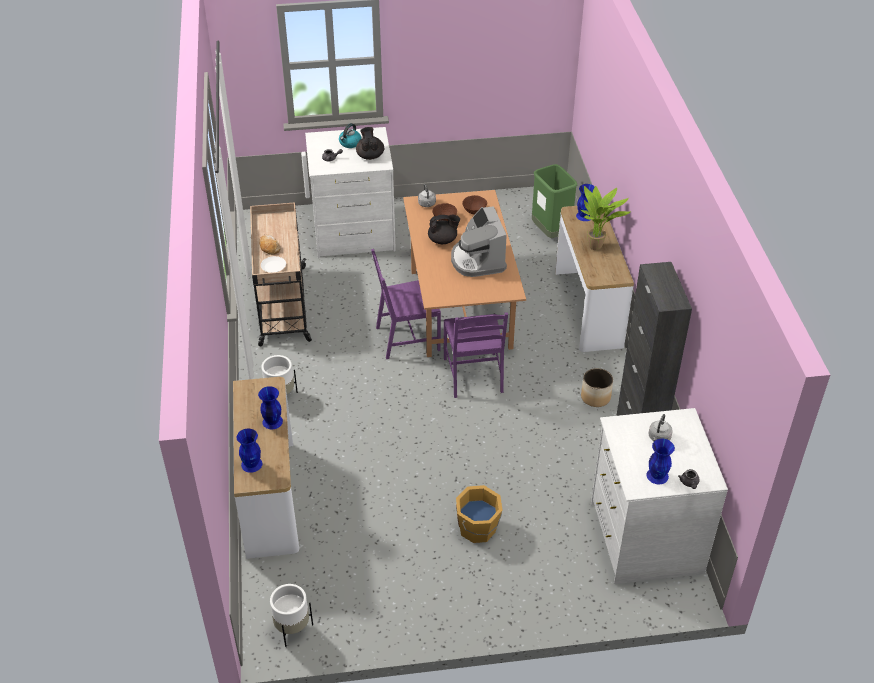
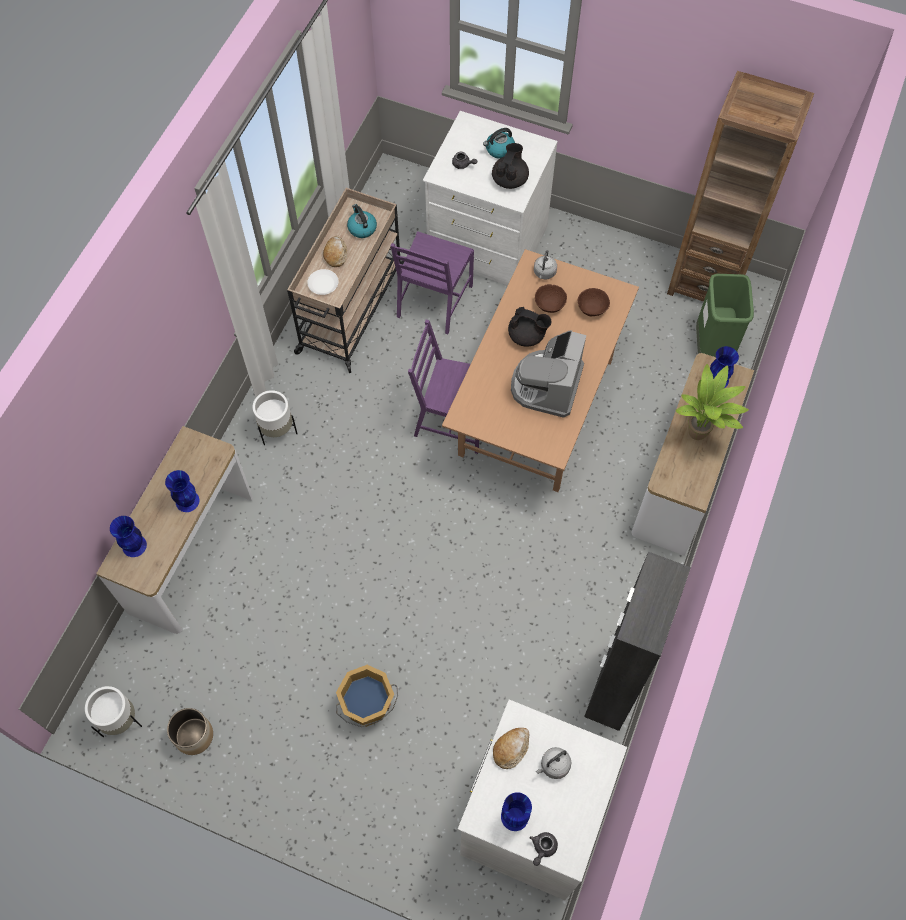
camera: 30 degrees right, 20 degrees up
purple chair [444,312,508,398] -> purple chair moved to [391,232,474,334]
planter [581,368,613,407] -> planter moved to [167,708,213,755]
none -> kettle [347,204,377,238]
none -> bread [493,728,530,769]
none -> brown bookcase [667,71,814,302]

